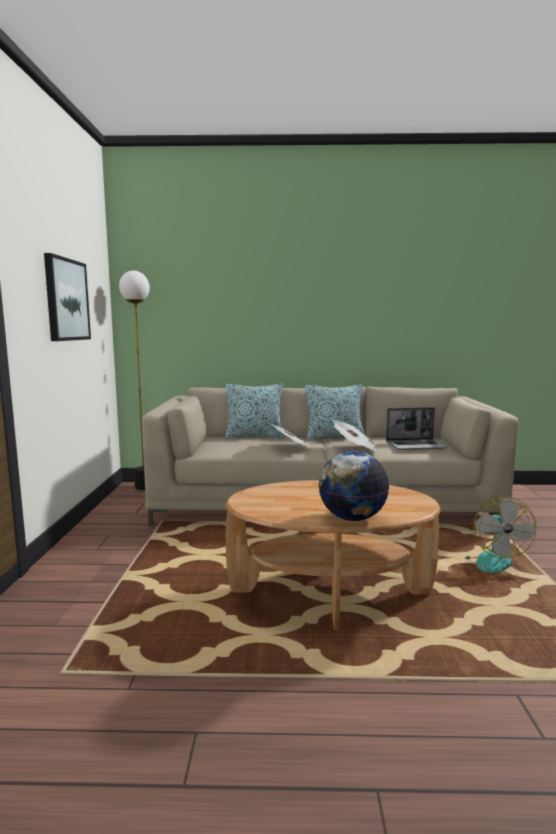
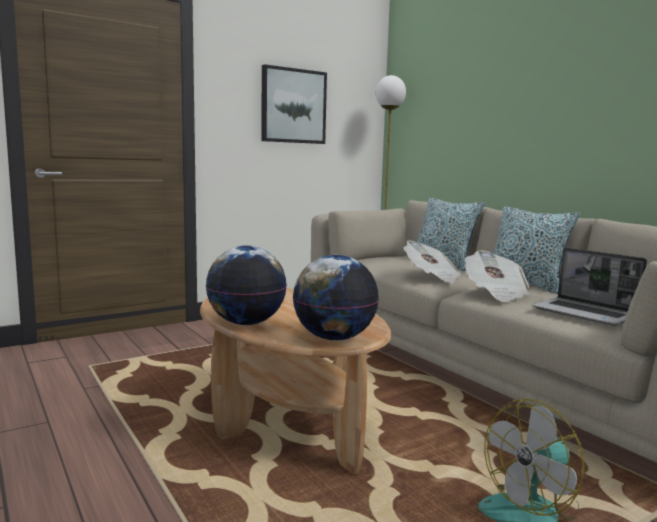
camera: 55 degrees right, 0 degrees up
none -> globe [293,255,379,340]

